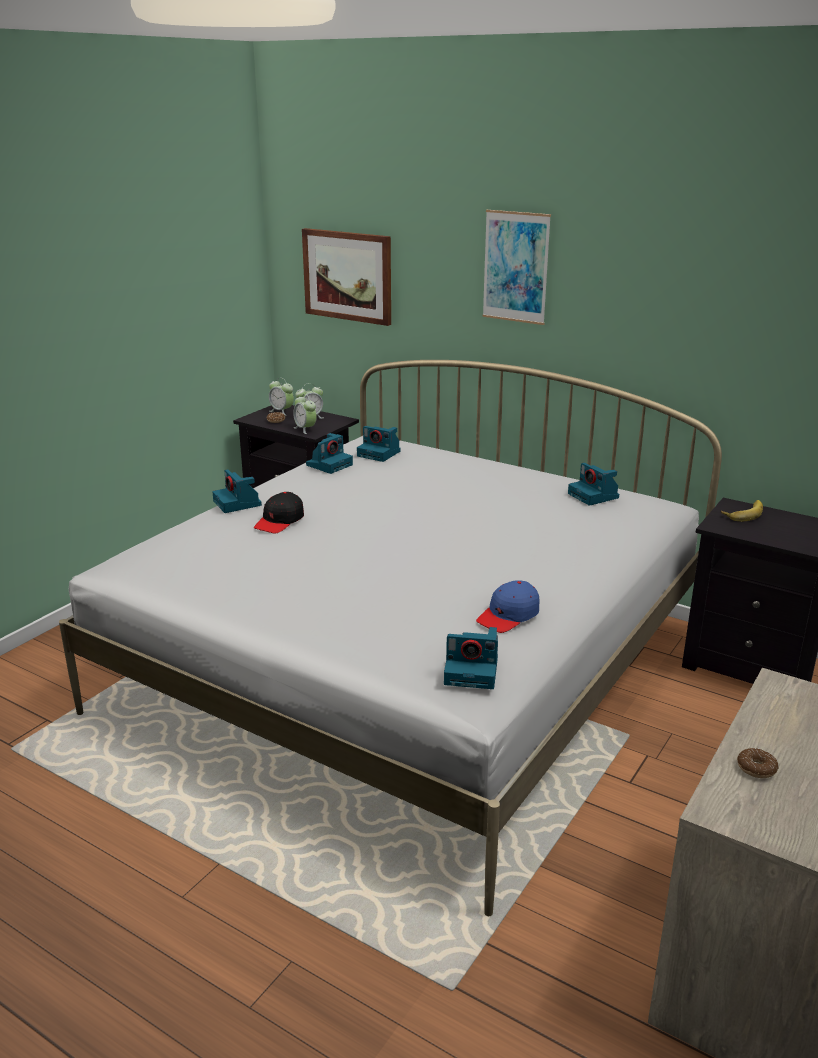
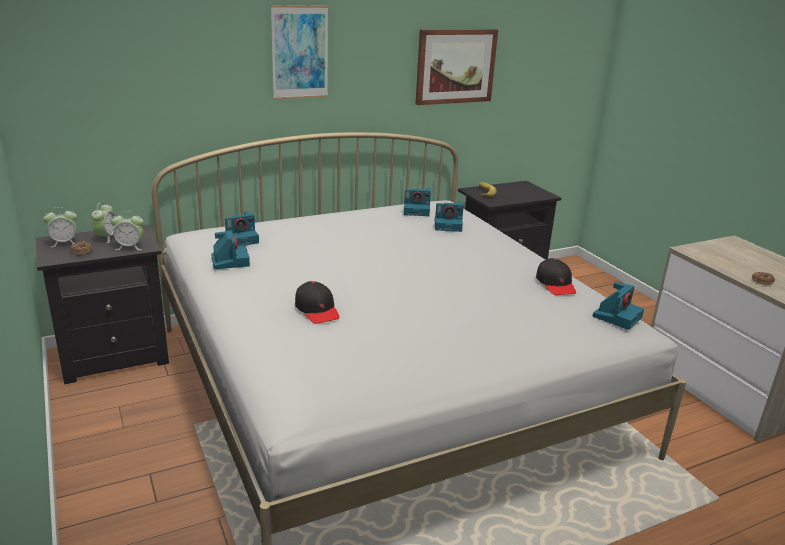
camera: 60 degrees left, 0 degrees up
camera [212,469,262,513] -> camera moved to [435,201,464,232]
picture [302,228,391,326] -> picture moved to [415,29,498,105]
blue cap [476,580,539,633] -> black cap [536,258,576,295]

